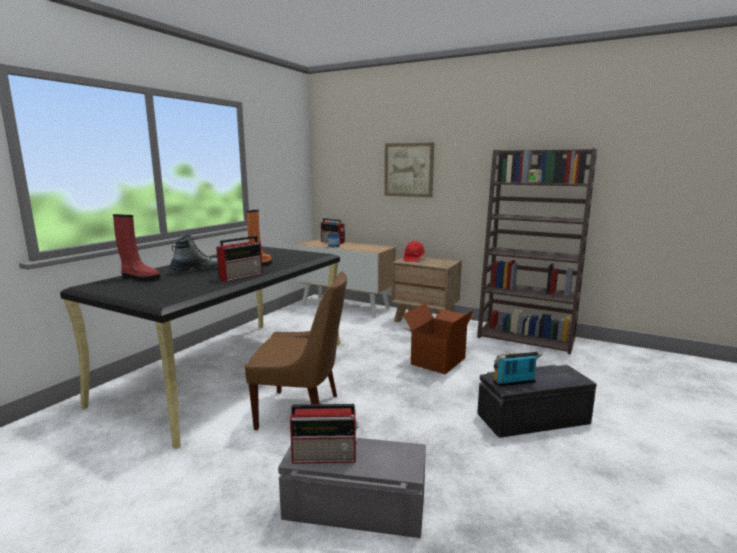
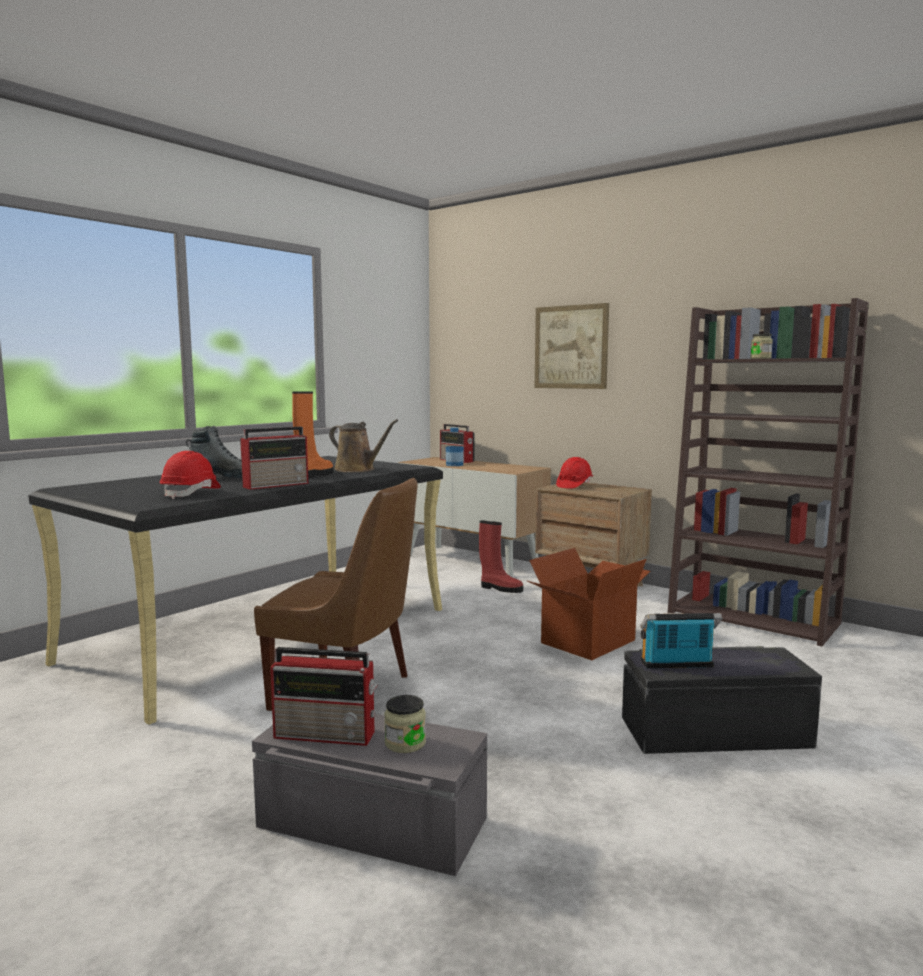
camera: 10 degrees right, 5 degrees down
red boot [113,214,160,281] -> red boot moved to [479,520,523,593]
none -> red hard hat [160,451,221,499]
none -> brown watering can [329,419,398,472]
none -> jar [384,695,426,753]

